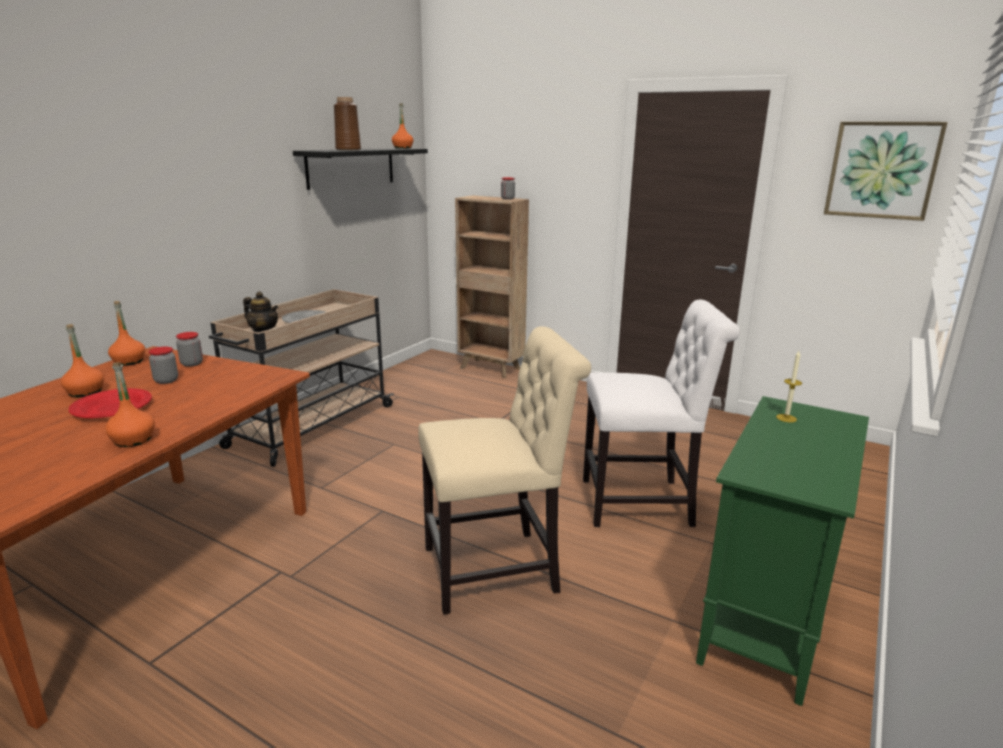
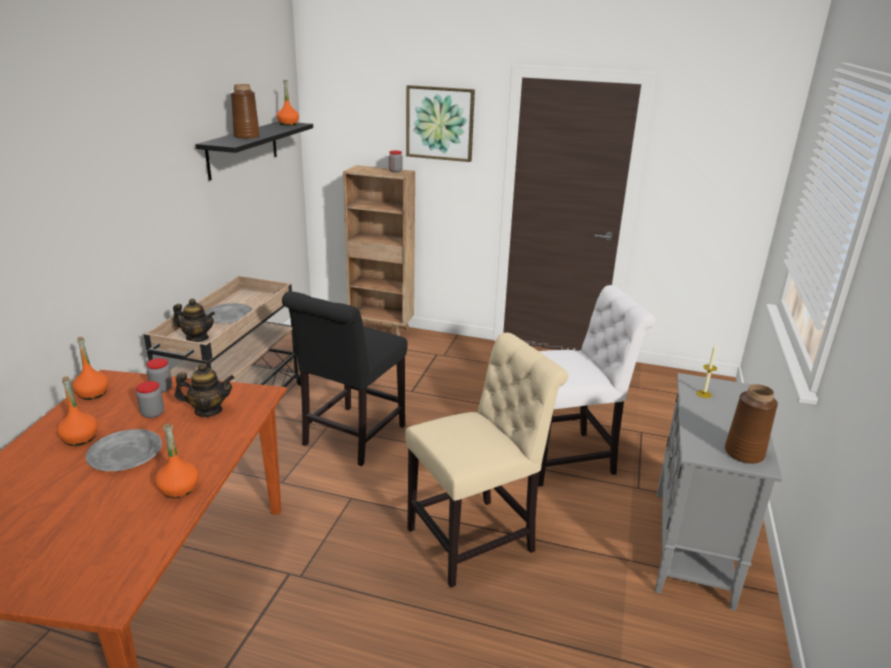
camera: 15 degrees left, 5 degrees up
red plate [69,388,152,418] -> grey plate [86,429,162,471]
green cabinet [696,396,869,706] -> grey cabinet [655,373,782,611]
picture [824,122,948,221] -> picture moved to [406,85,475,162]
none -> teapot [175,363,234,417]
none -> black chair [282,291,407,466]
none -> brown vase [725,384,778,464]

